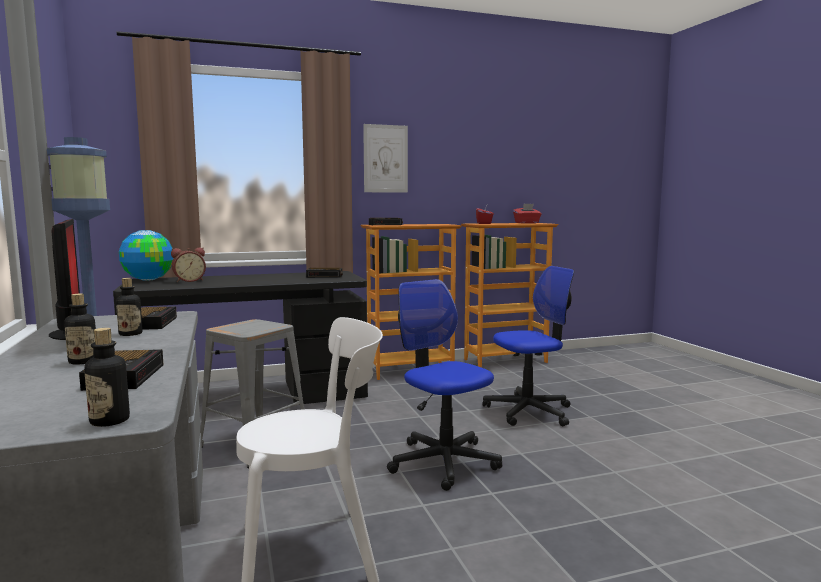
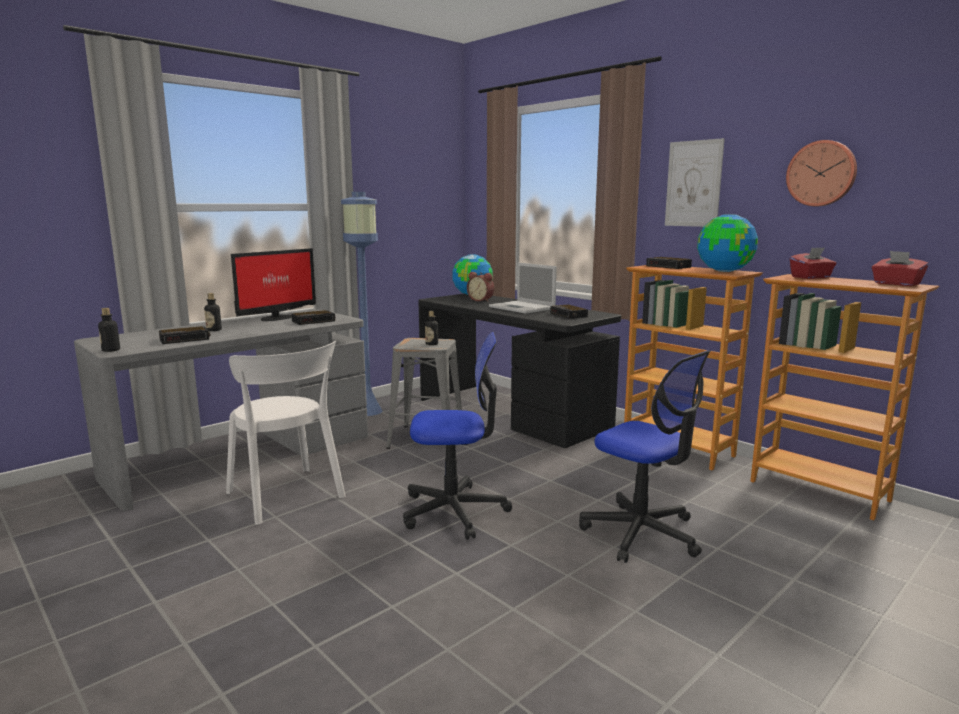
camera: 65 degrees right, 5 degrees up
bottle [116,278,143,336] -> bottle moved to [425,311,438,345]
office chair [387,279,502,491] -> office chair turned 60 degrees clockwise [403,332,512,540]
none -> laptop [489,263,557,314]
none -> globe [697,215,758,272]
none -> wall clock [786,140,857,206]

